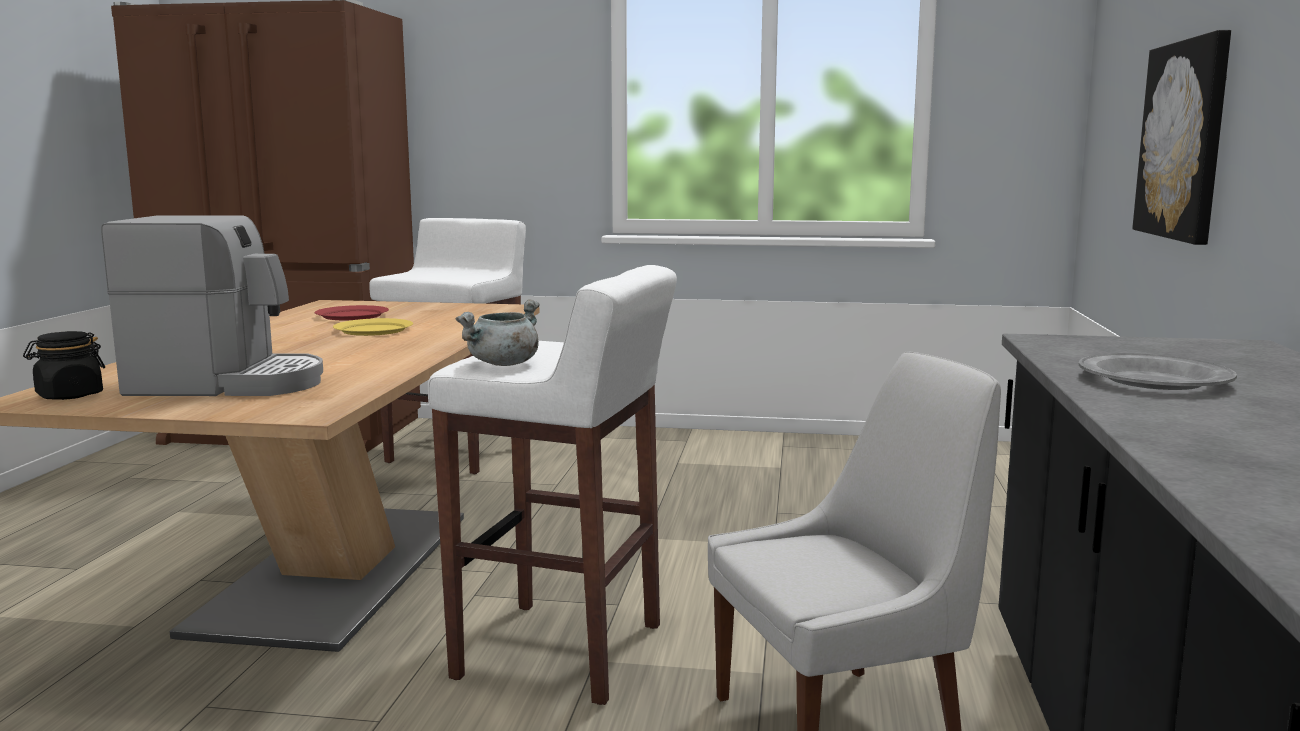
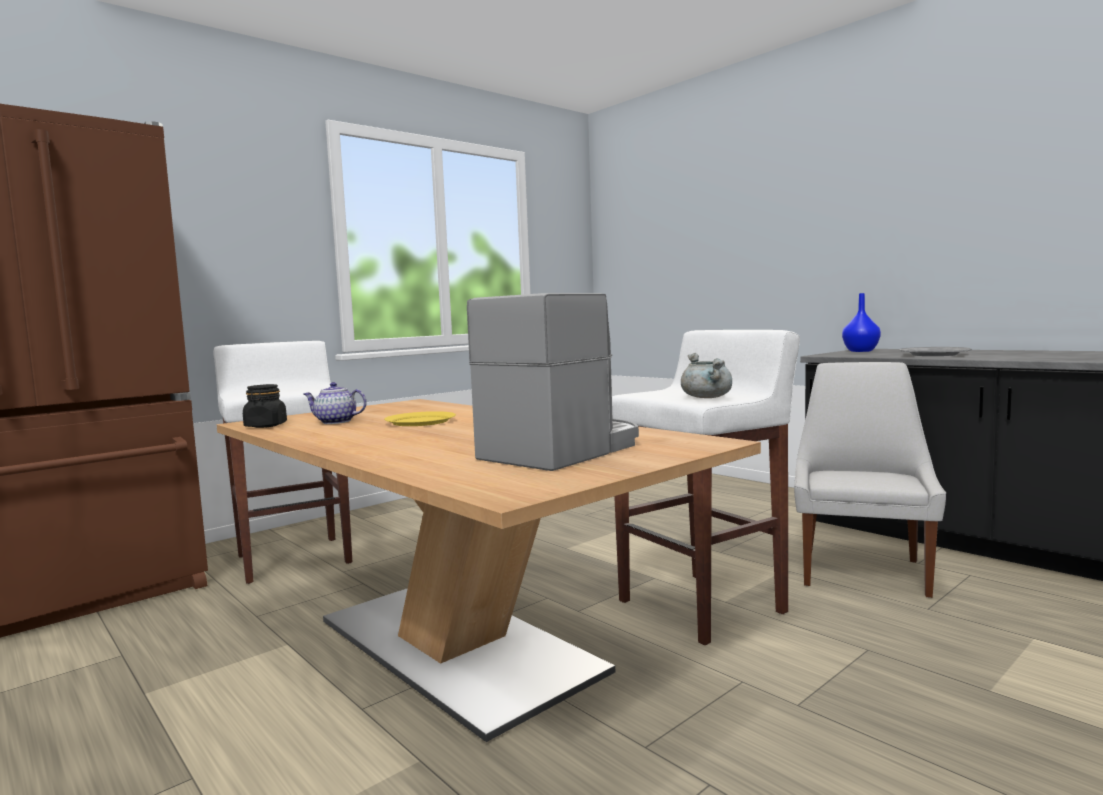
camera: 50 degrees left, 5 degrees down
black jar [23,331,105,400] -> black jar moved to [243,384,287,428]
red plate [315,305,389,320] -> teapot [304,382,367,424]
picture [1132,30,1231,245] -> none
none -> blue vase [842,293,881,352]

